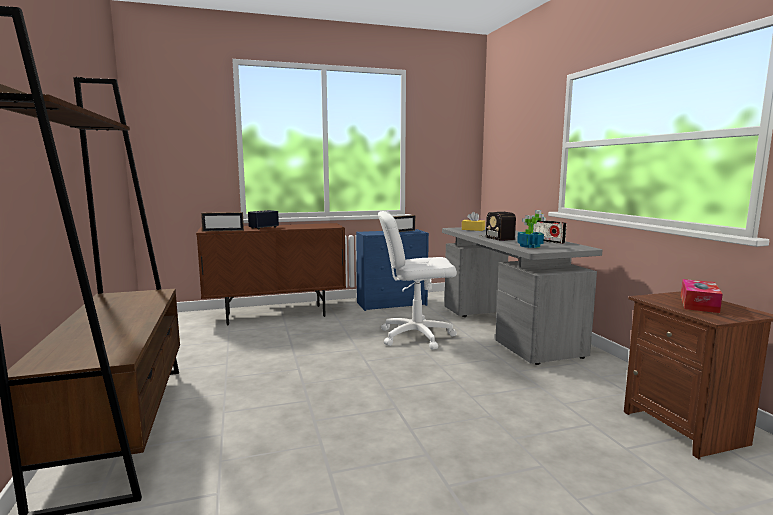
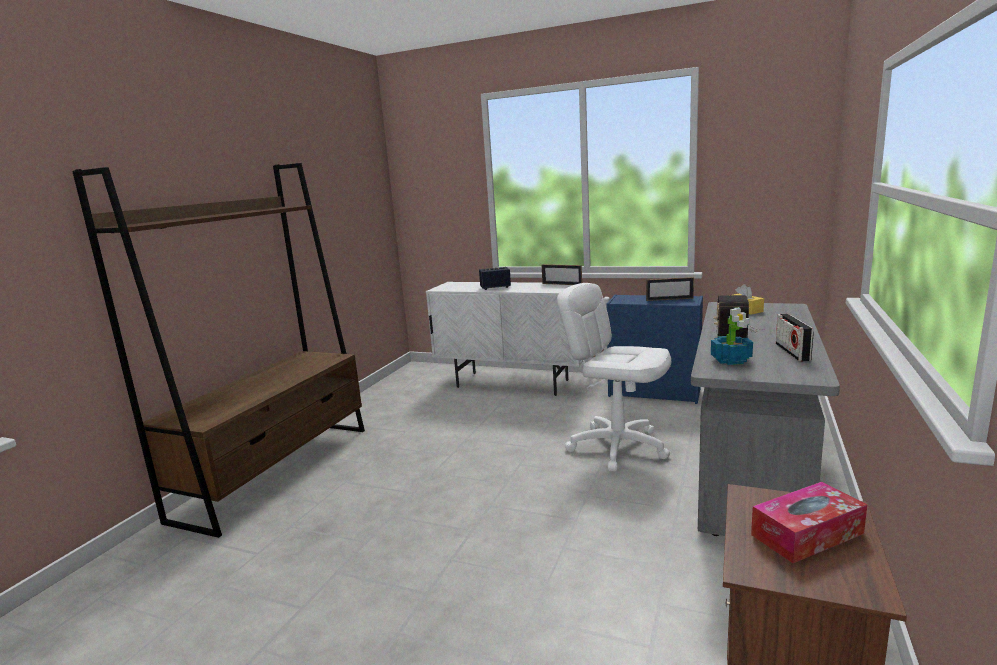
camera: 40 degrees right, 5 degrees up
brown cabinet [196,223,346,326] -> white cabinet [426,282,583,396]
picture frame [201,212,244,232] -> picture frame moved to [542,264,582,285]

